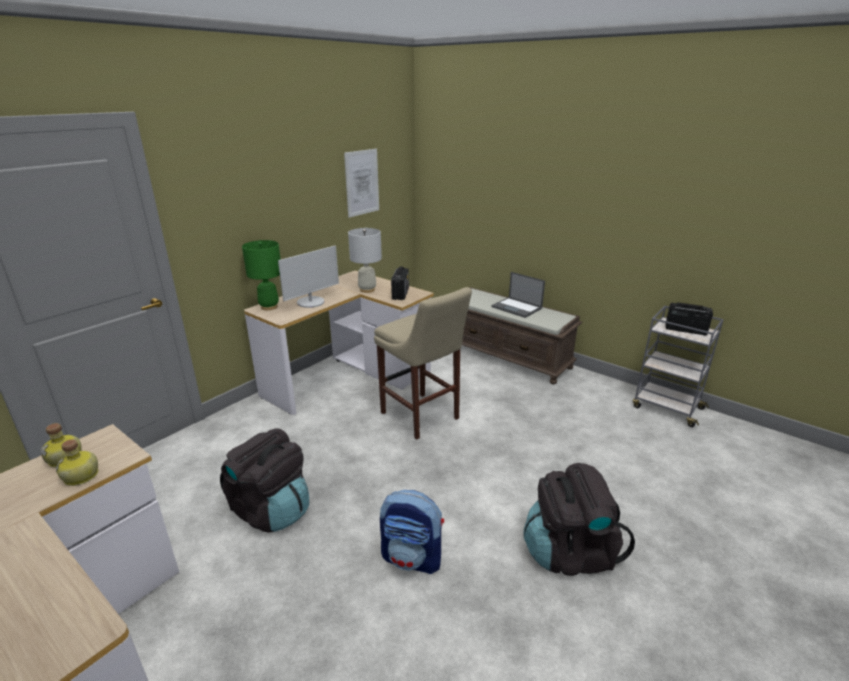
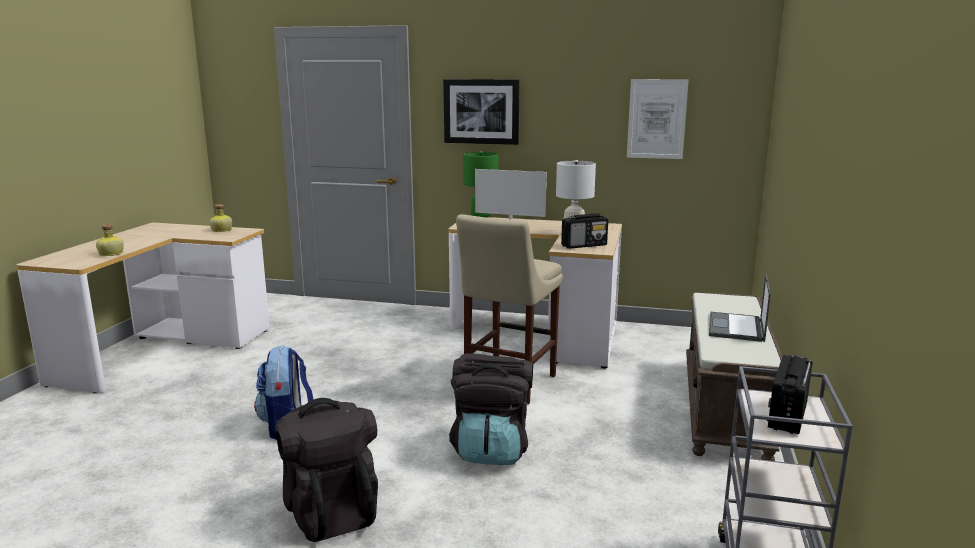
camera: 65 degrees right, 10 degrees down
bottle [56,439,98,486] -> bottle moved to [96,224,124,256]
black backpack [220,428,309,533] -> black backpack moved to [449,353,533,465]
radio [665,302,713,335] -> radio turned 150 degrees counterclockwise [767,355,813,434]
none -> picture [443,79,520,145]

